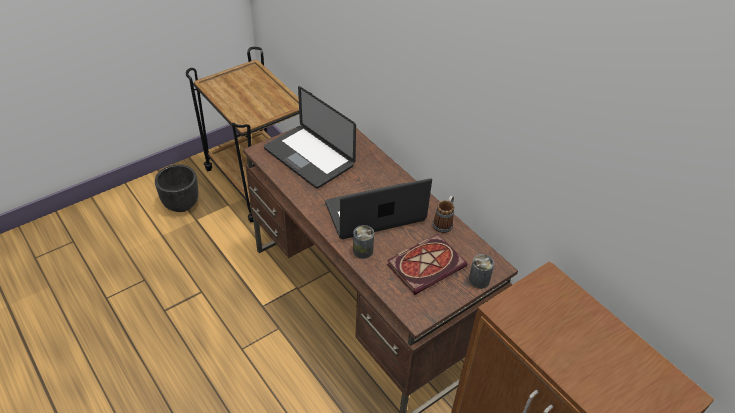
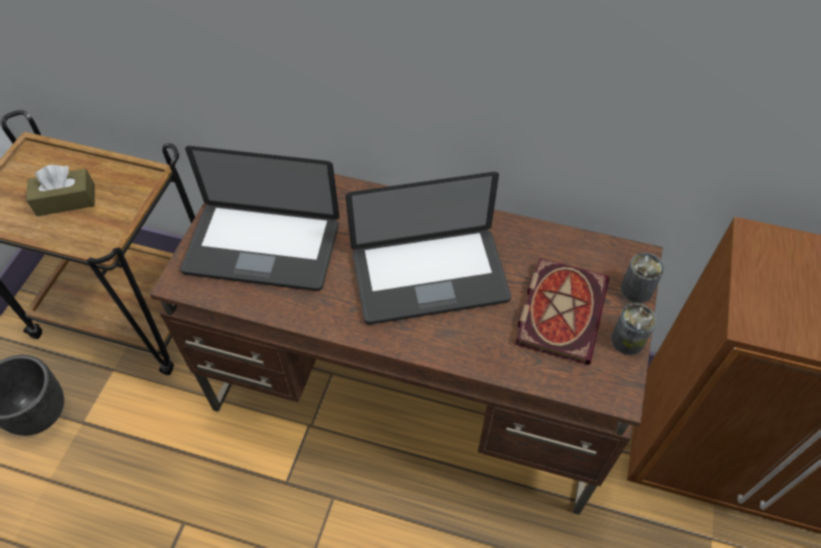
camera: 35 degrees left, 10 degrees up
laptop [325,178,432,239] -> laptop turned 135 degrees counterclockwise [345,172,511,324]
can [353,225,374,259] -> can moved to [611,303,656,355]
mug [433,196,454,233] -> none
none -> brown tissue box [26,165,95,216]

